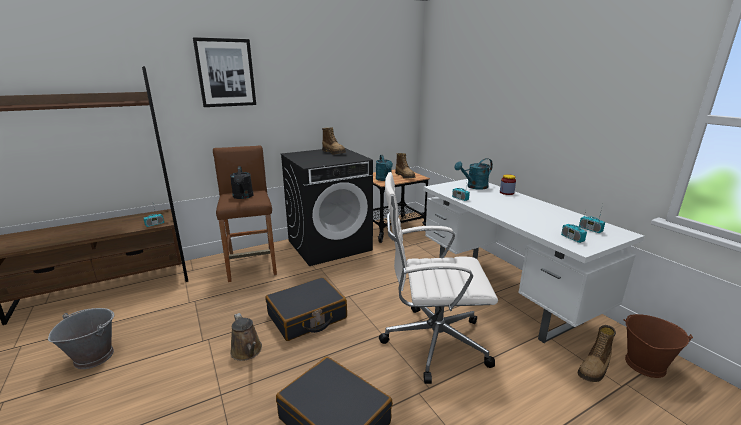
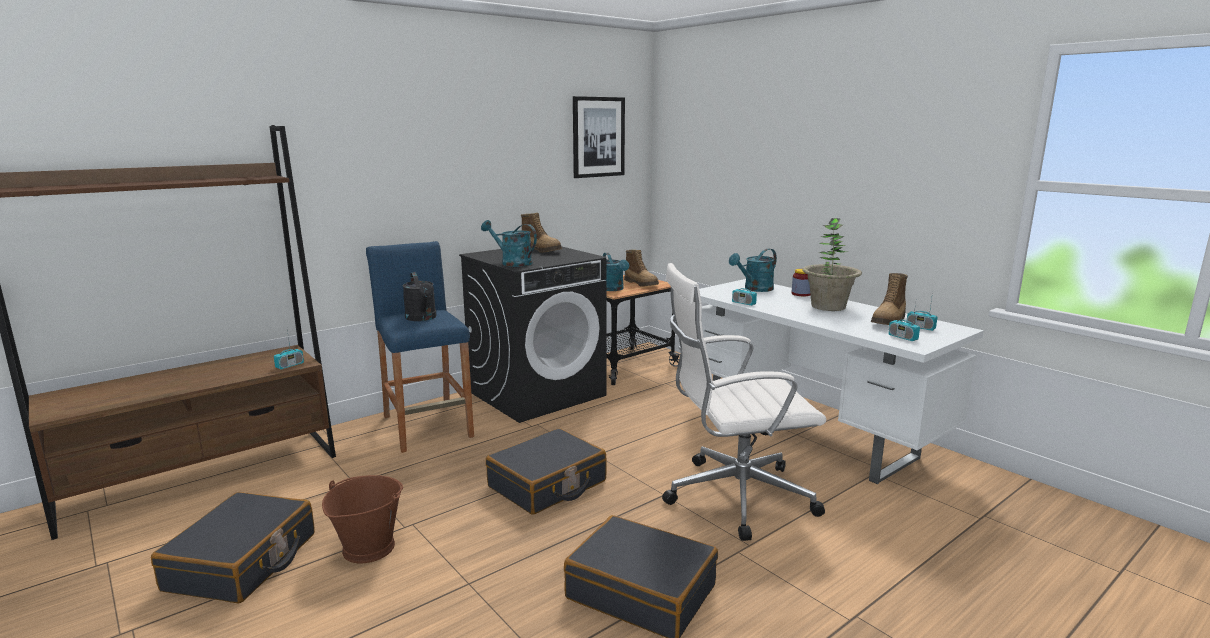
camera: 10 degrees left, 5 degrees down
grey bucket [48,308,114,369] -> black suitcase [151,492,315,604]
picture [193,37,256,107] -> picture moved to [573,96,625,178]
brown stool [213,145,277,282] -> blue stool [366,241,474,453]
brown watering can [230,313,262,361] -> none
boot [578,325,616,382] -> boot moved to [871,273,908,325]
brown bucket [623,314,693,378] -> brown bucket moved to [322,475,403,563]
none -> turquoise watering can [481,220,537,267]
none -> potted plant [802,218,862,311]

